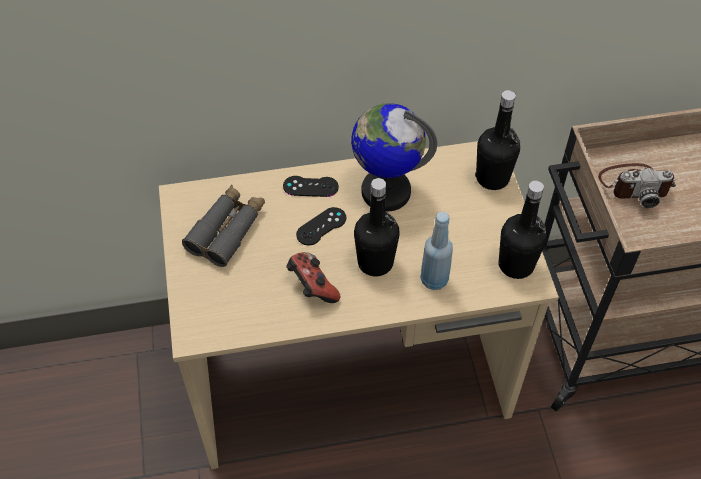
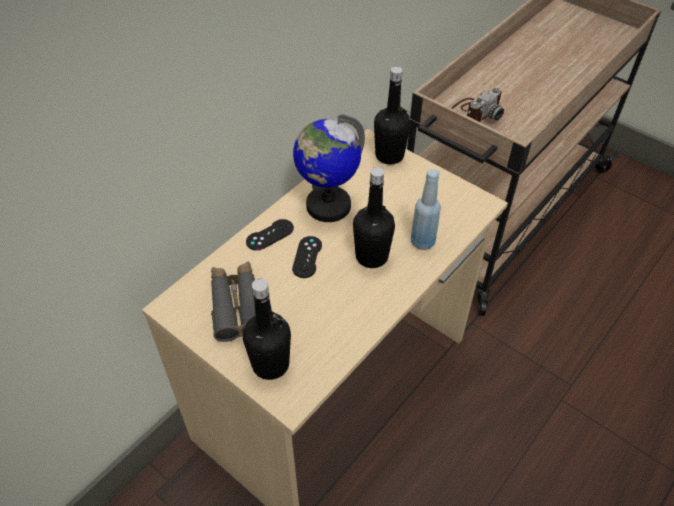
camera: 40 degrees left, 5 degrees down
game controller [286,252,340,303] -> none
black bottle [499,180,547,279] -> black bottle moved to [243,279,291,380]

